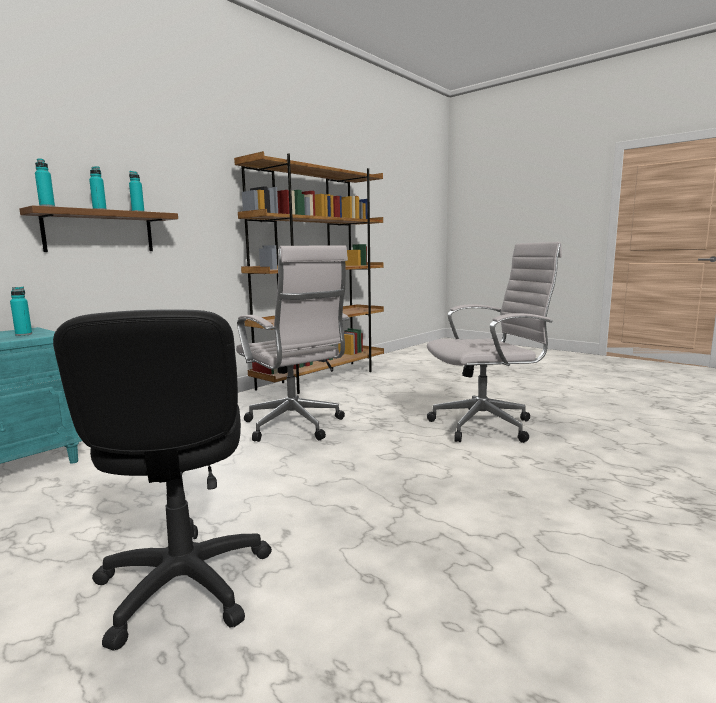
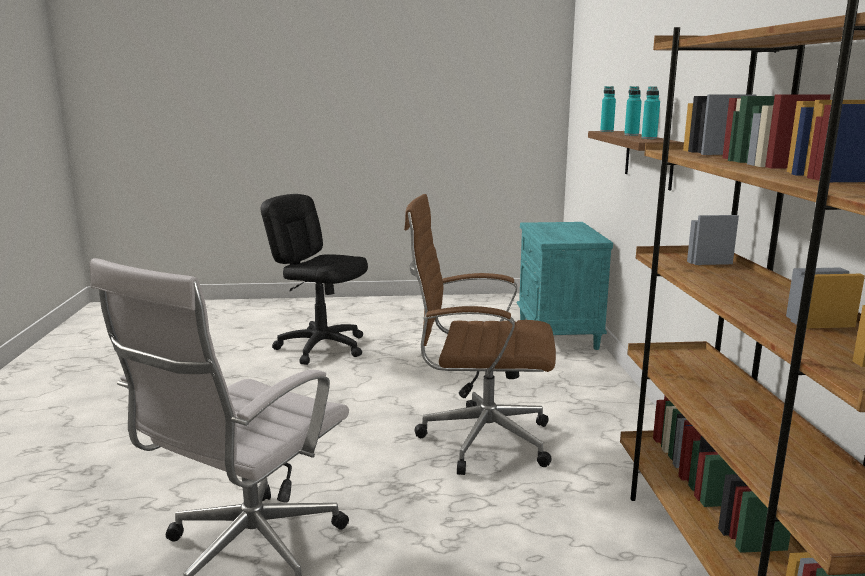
camera: 135 degrees right, 5 degrees up
turquoise bottle [10,287,32,336] -> none
white office chair [236,246,350,442] -> brown office chair [404,194,556,475]

